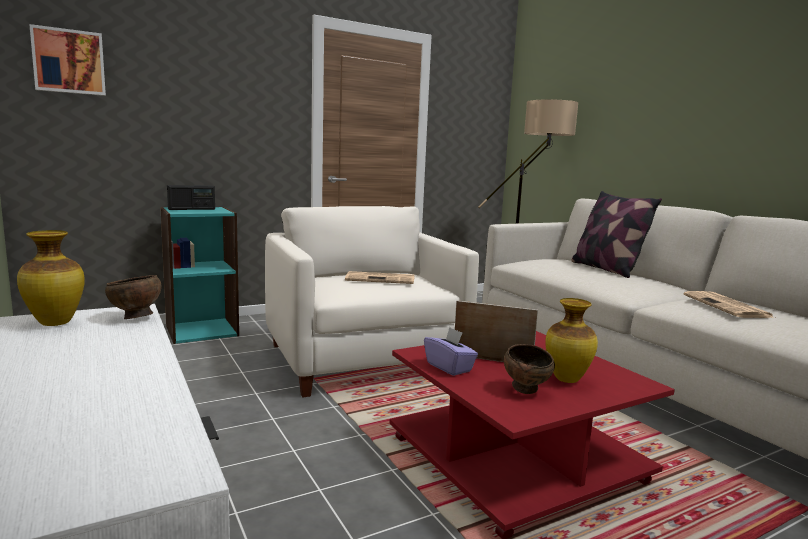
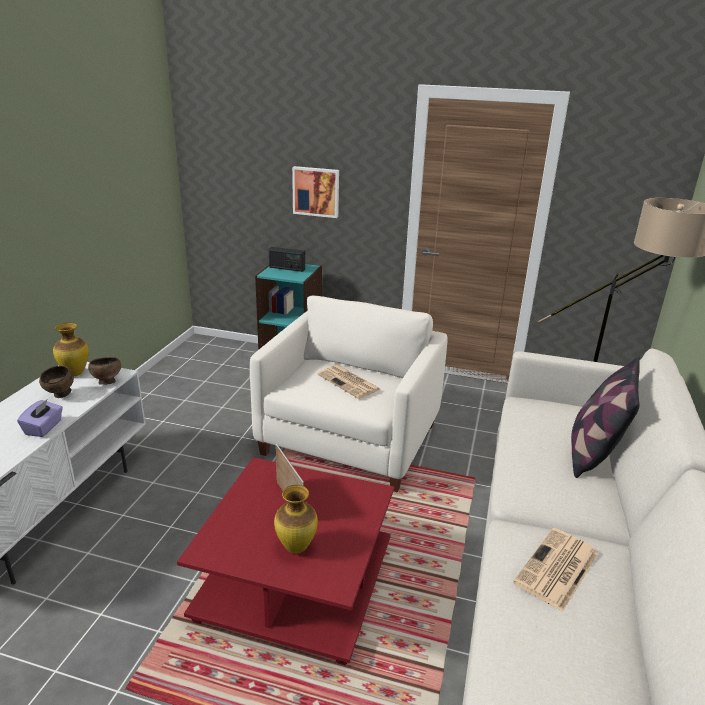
camera: 45 degrees right, 15 degrees up
picture [29,24,106,96] -> picture moved to [292,166,339,218]
purple tissue box [424,327,478,376] -> purple tissue box moved to [17,400,63,437]
brown bowl [504,344,555,394] -> brown bowl moved to [39,365,74,398]

